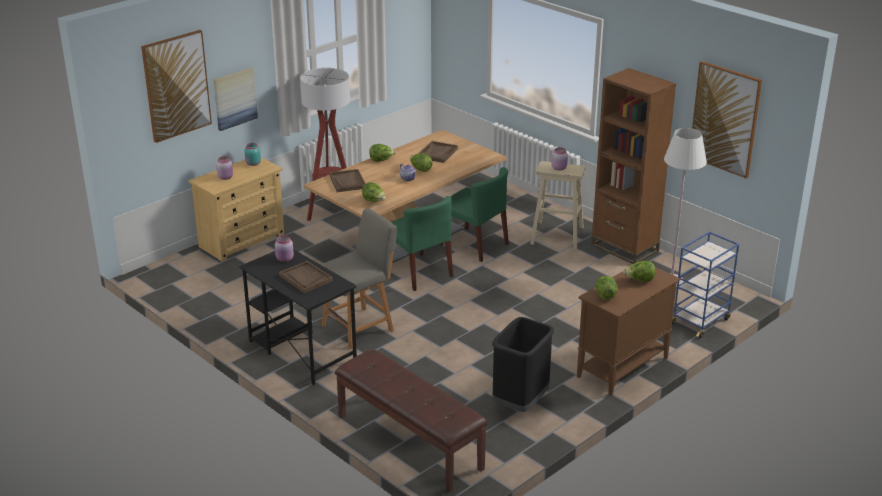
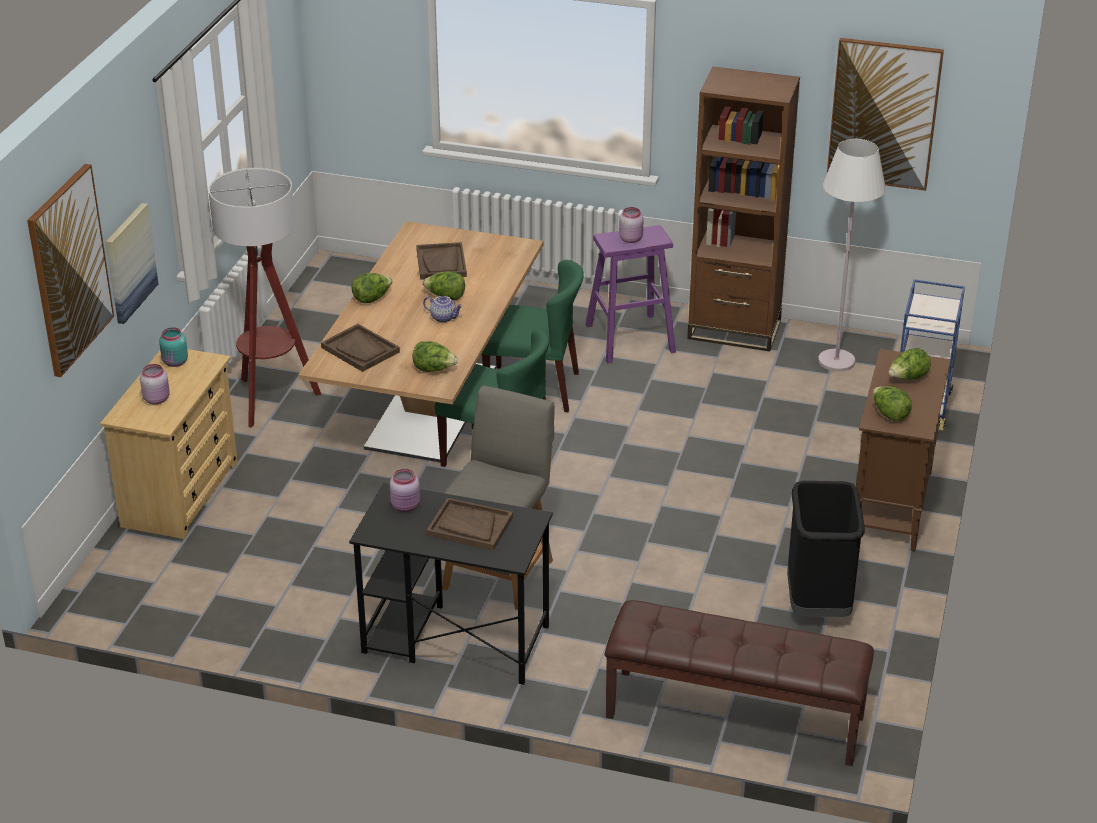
camera: 30 degrees left, 5 degrees up
beige stool [530,161,586,250] -> purple stool [585,225,676,363]

